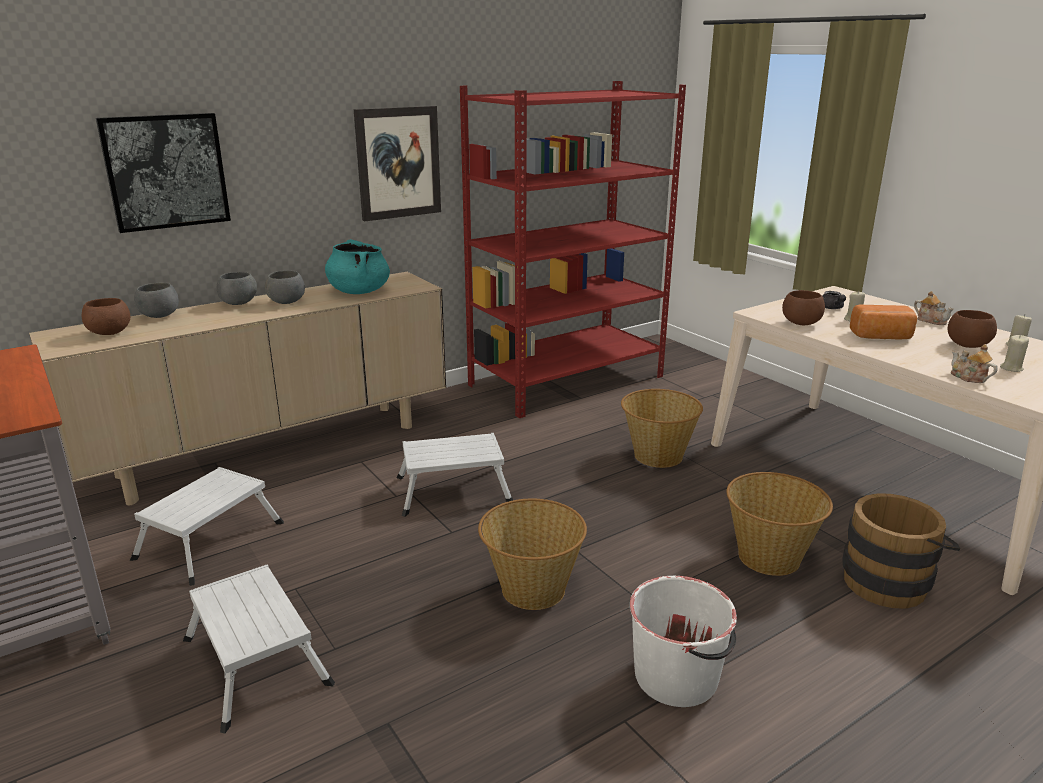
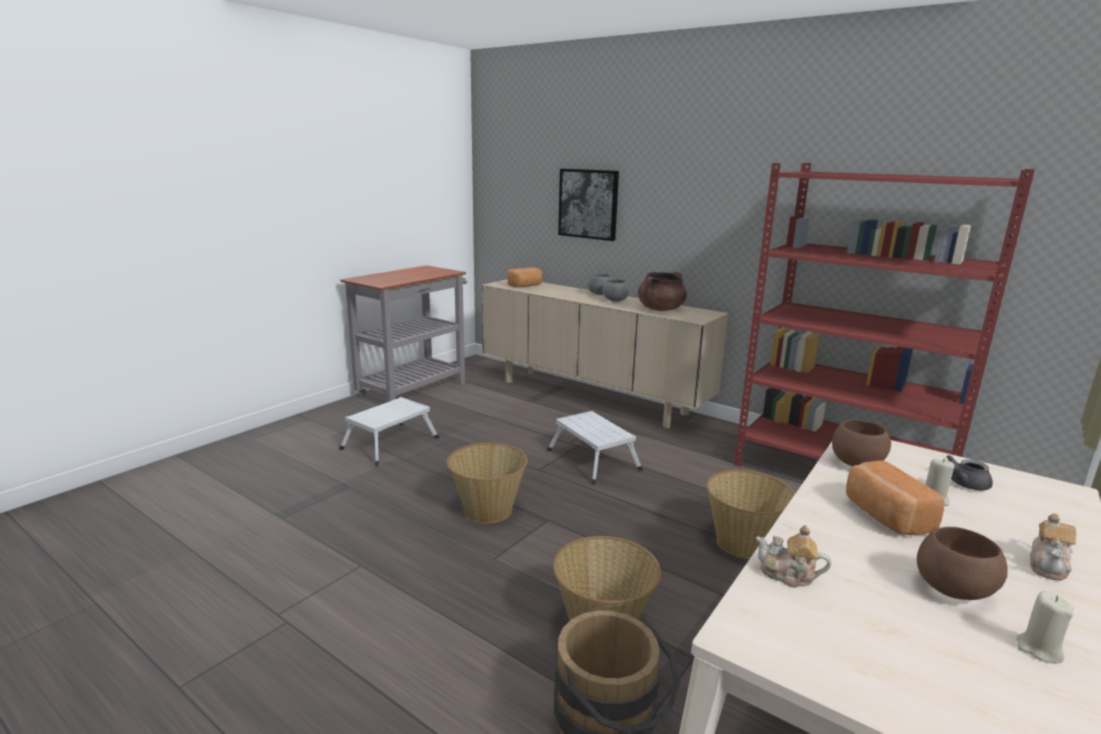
camera: 70 degrees right, 5 degrees down
brown bowl [82,298,130,335] -> bread [507,267,542,287]
white step ladder [130,467,284,586] -> none
grey bowl [134,283,179,318] -> none
turquoise cooking pot [325,239,390,294] -> brown cooking pot [638,272,687,311]
picture [354,106,441,222] -> none
white bucket [630,576,737,707] -> none
teapot [951,344,998,383] -> teapot turned 105 degrees counterclockwise [756,525,831,588]
beige candle [1000,335,1029,372] -> none

